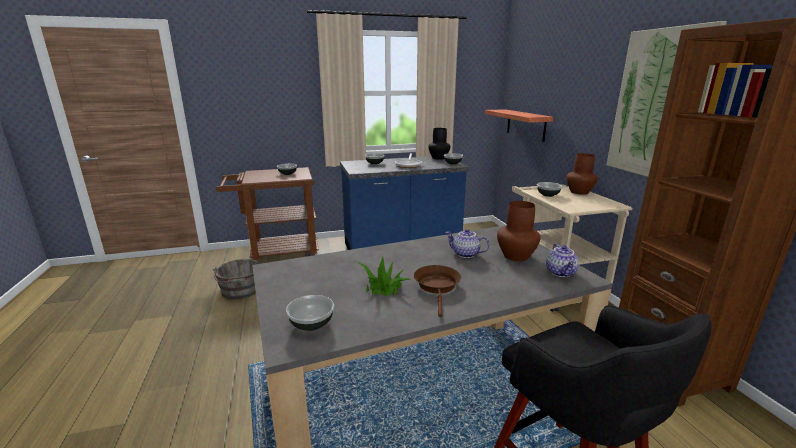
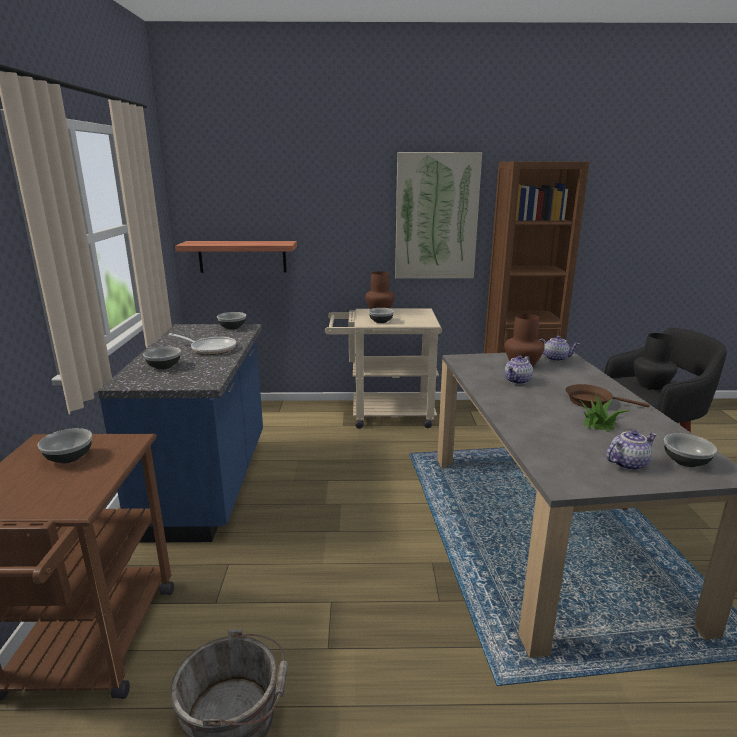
camera: 75 degrees left, 0 degrees up
black vase [428,128,451,160] -> black vase moved to [633,333,677,390]
none -> teapot [606,430,657,471]

